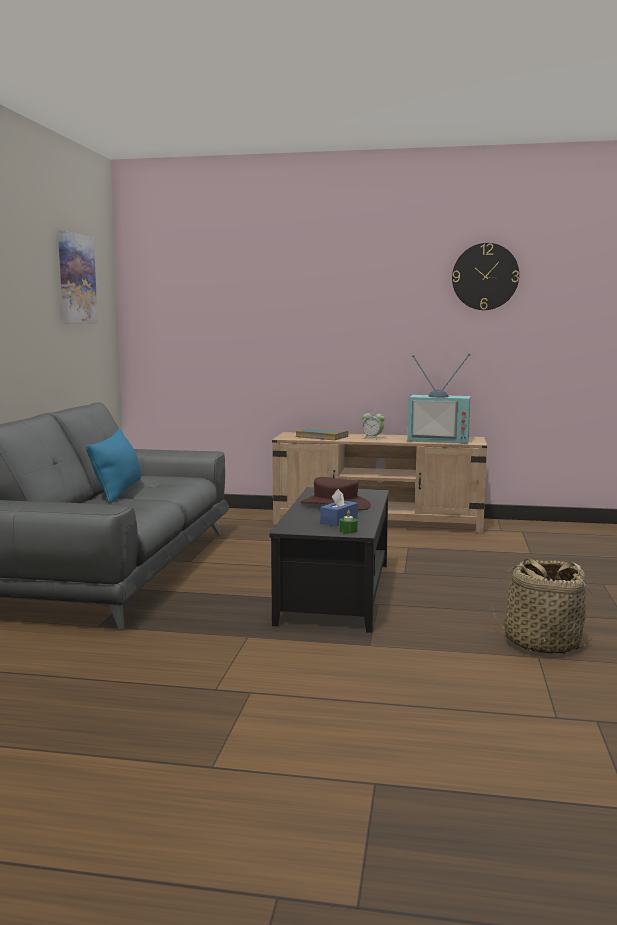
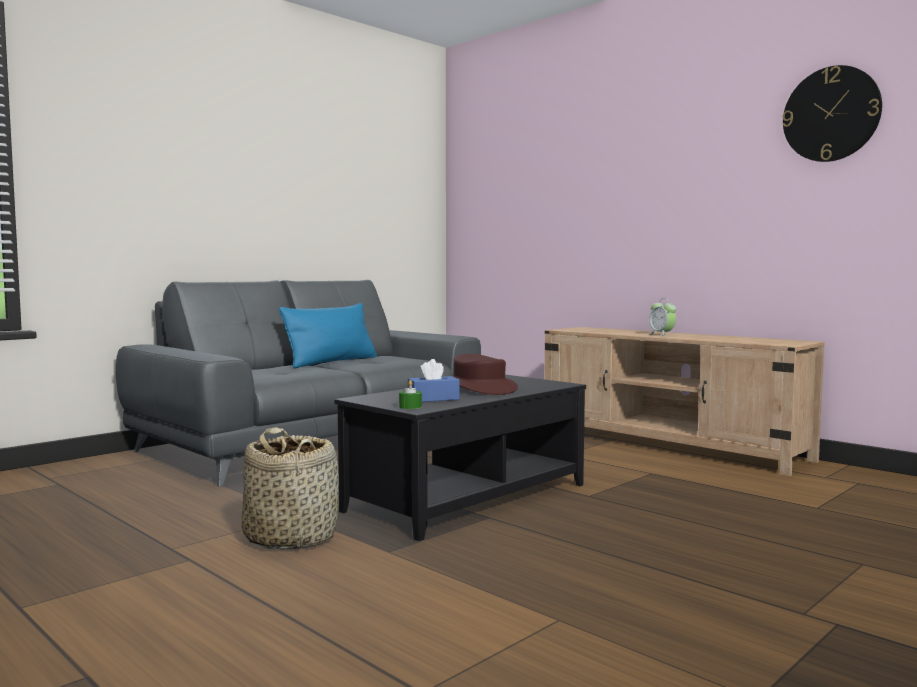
camera: 35 degrees right, 5 degrees down
picture [58,230,98,323] -> none
book [295,428,348,440] -> none
television [407,353,471,443] -> none
basket [492,558,593,655] -> basket moved to [242,427,339,549]

